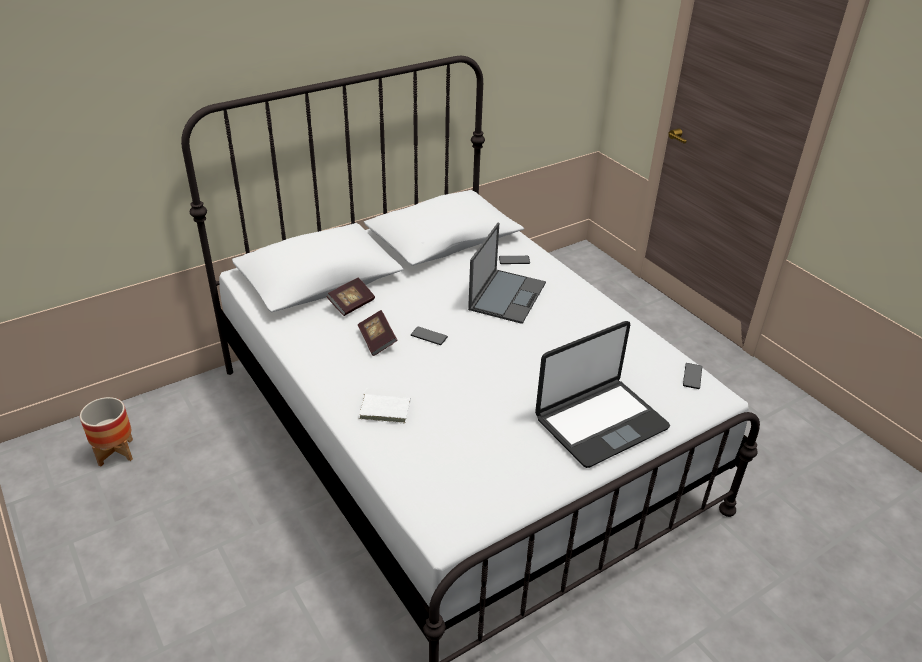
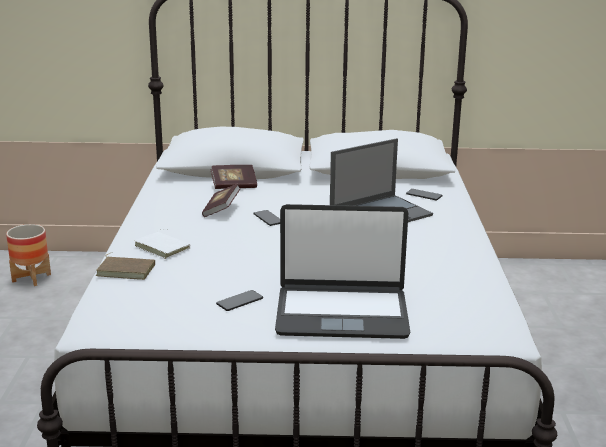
camera: 35 degrees right, 15 degrees down
phone [683,363,702,389] -> phone moved to [216,290,263,311]
none -> brown book [96,253,155,280]

